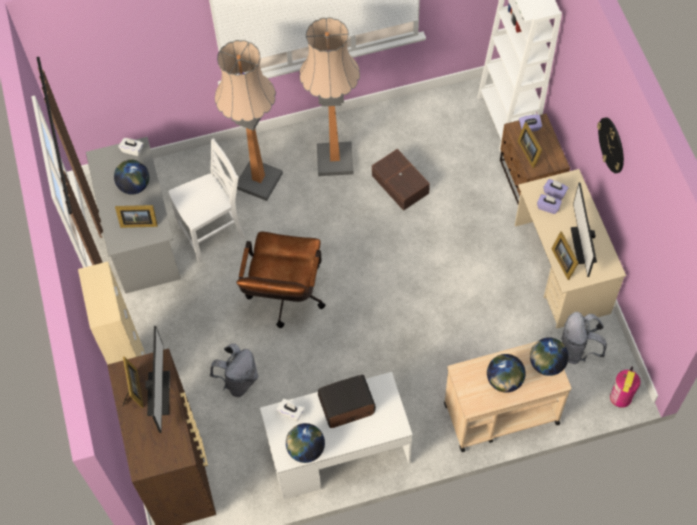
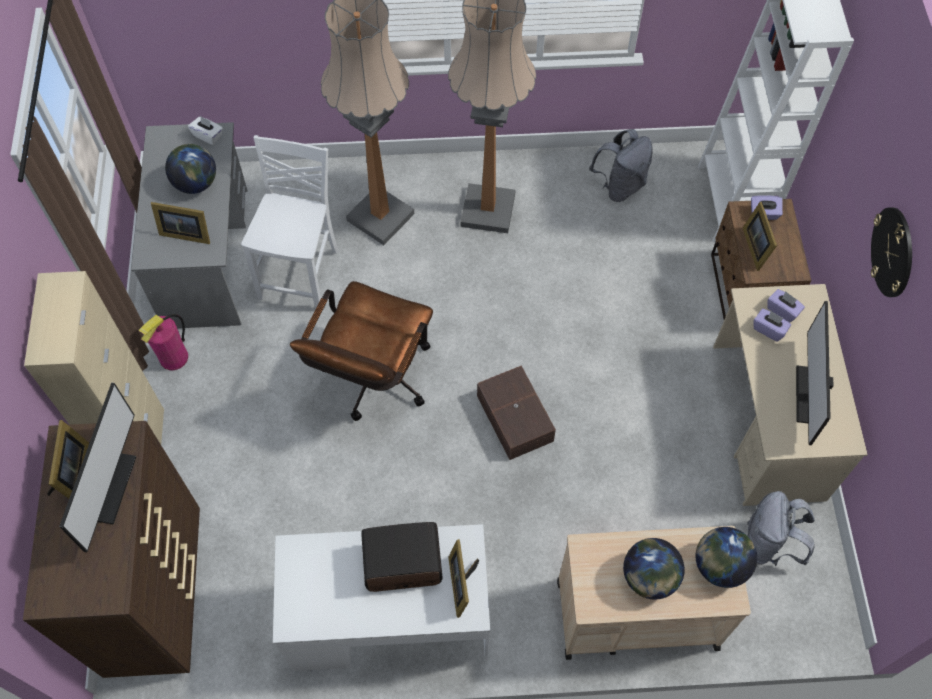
camera: 10 degrees right, 0 degrees up
white chair [168,138,245,263] -> white chair turned 60 degrees counterclockwise [241,135,338,309]
grey backpack [210,343,258,397] -> grey backpack moved to [589,129,653,202]
white tissue box [277,399,304,422] -> none
globe [286,423,325,463] -> none
brown storage box [372,149,430,211] -> brown storage box moved to [477,366,556,460]
picture frame [552,231,579,280] -> picture frame moved to [448,539,479,618]
fire extinguisher [610,366,641,408] -> fire extinguisher moved to [138,314,188,370]

